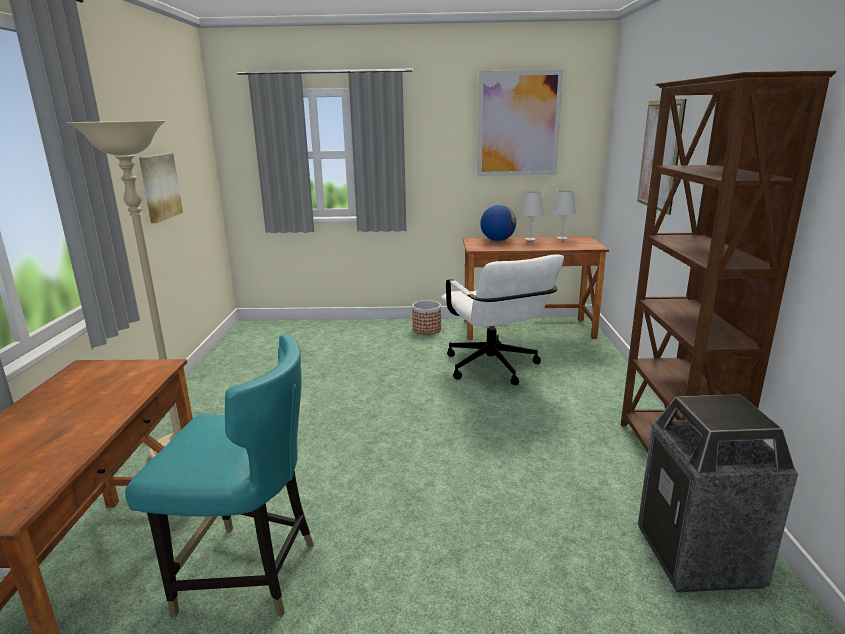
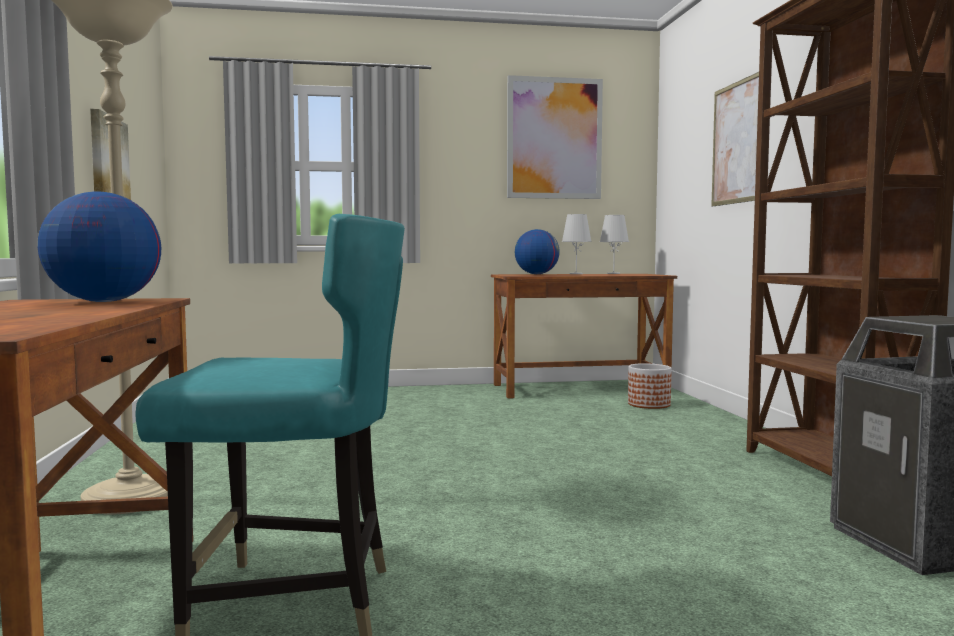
camera: 10 degrees left, 15 degrees down
planter [412,300,441,335] -> planter moved to [628,363,672,409]
white office chair [441,255,564,385] -> none
none -> globe [38,191,161,302]

